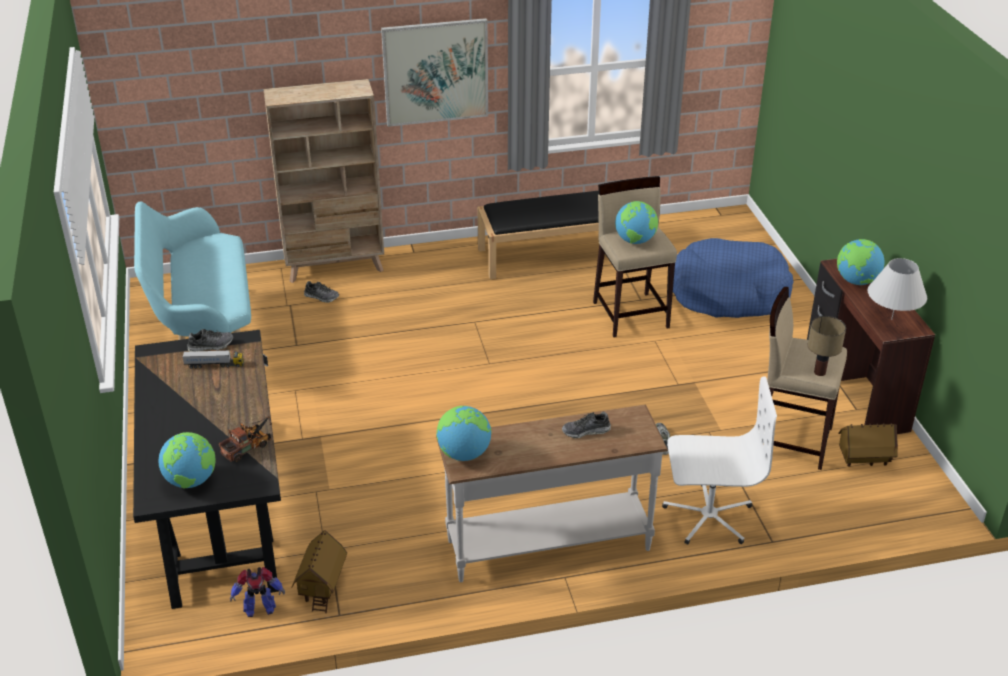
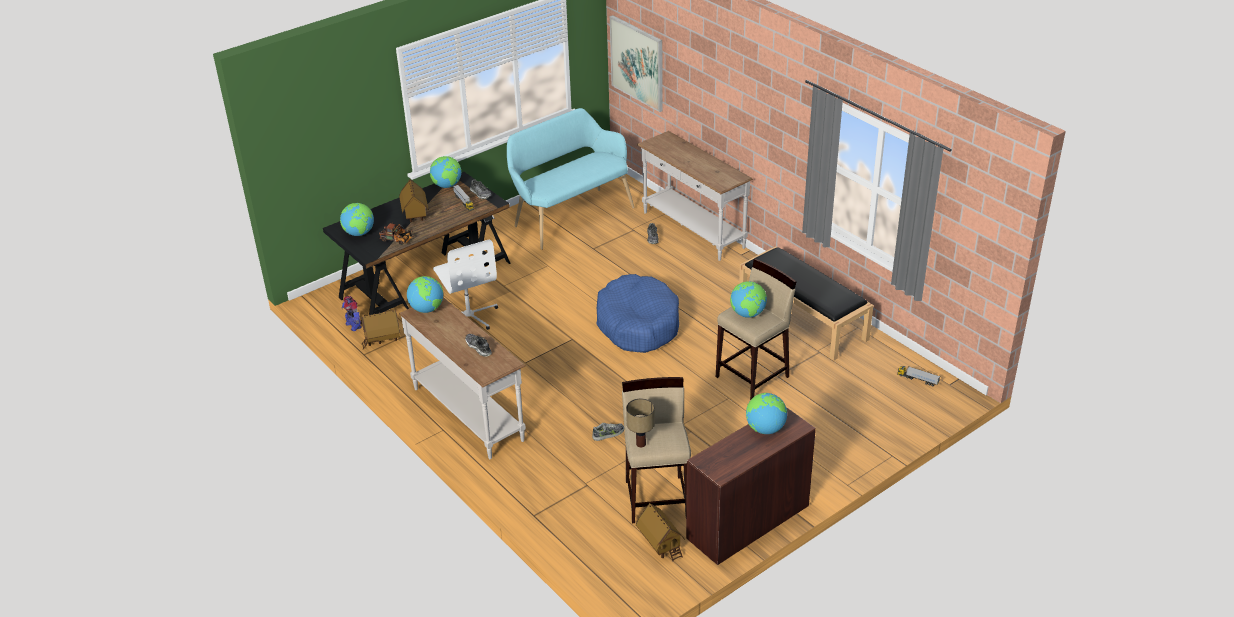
camera: 65 degrees right, 0 degrees up
beige bookcase [264,79,384,283] -> white console table [637,131,753,261]
picture [381,18,488,127] -> picture moved to [610,15,663,112]
white office chair [662,377,777,545] -> white office chair moved to [433,240,498,330]
blue dog bed [673,238,793,318] -> blue dog bed moved to [597,274,679,353]
white table lamp [868,258,927,320] -> none
none -> toy house [399,179,429,222]
none -> globe [430,156,461,188]
none -> toy truck [897,366,940,387]

